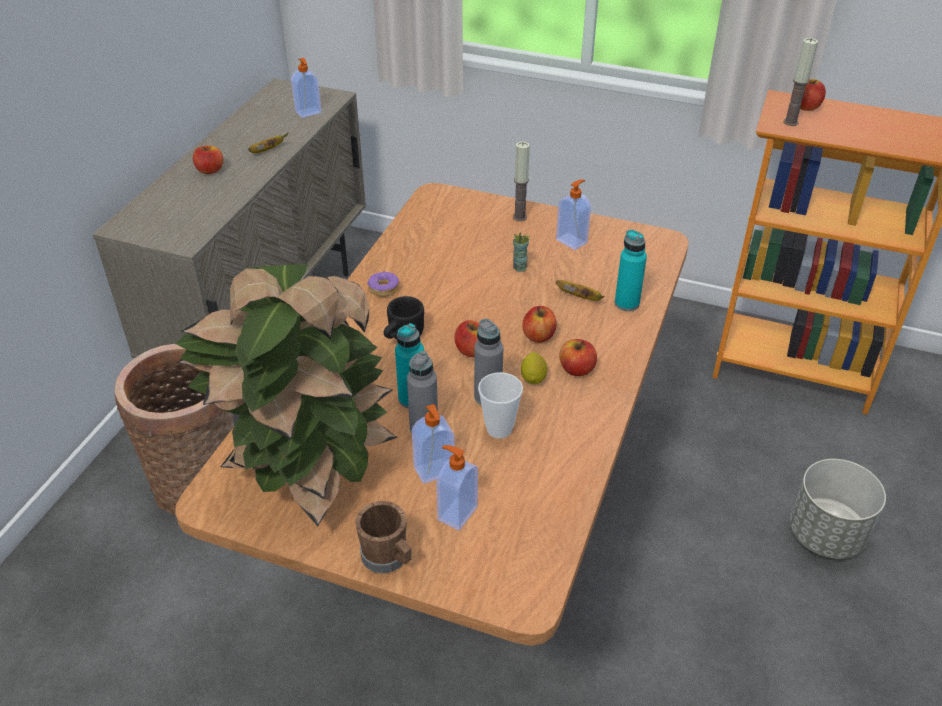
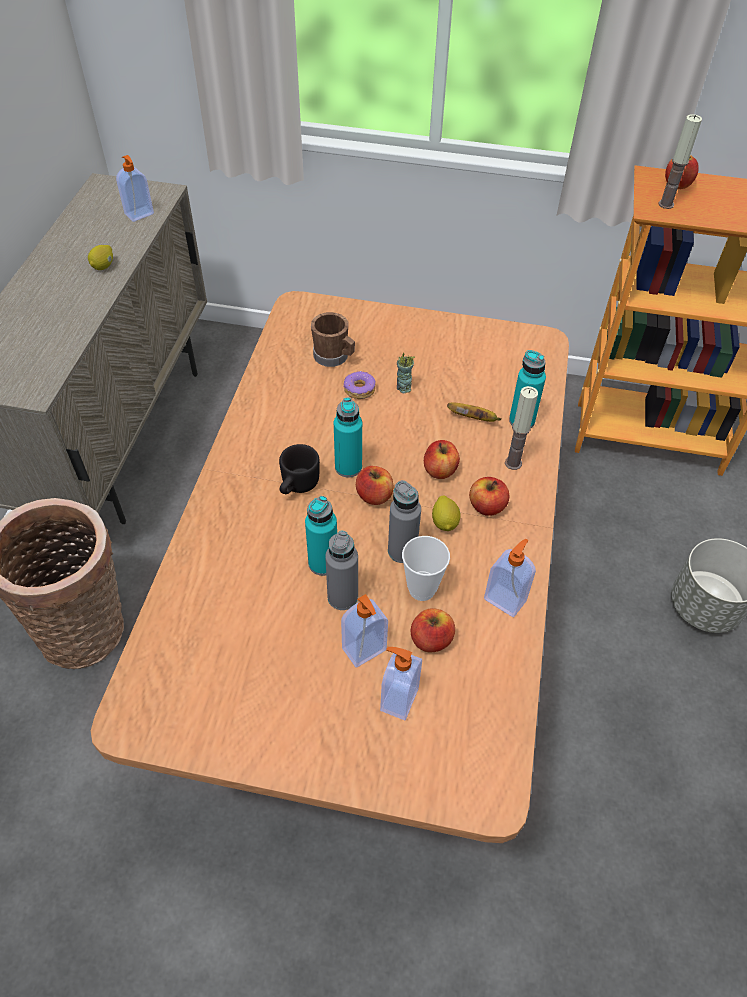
camera: 10 degrees left, 10 degrees up
potted plant [175,264,397,526] -> none
apple [193,146,223,174] -> apple moved to [410,608,455,652]
banana [248,132,288,153] -> lemon [88,245,113,270]
brown mug [355,501,412,574] -> brown mug moved to [311,312,355,367]
donut [367,271,399,297] -> donut moved to [343,371,376,399]
candle [513,142,530,221] -> candle moved to [505,386,538,470]
soap dispenser [556,179,591,250] -> soap dispenser moved to [484,539,536,617]
none -> turquoise bottle [334,397,362,478]

